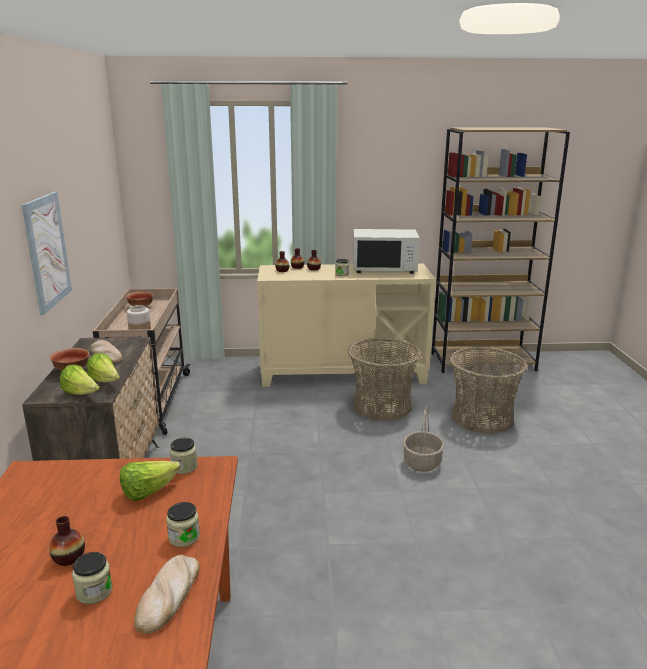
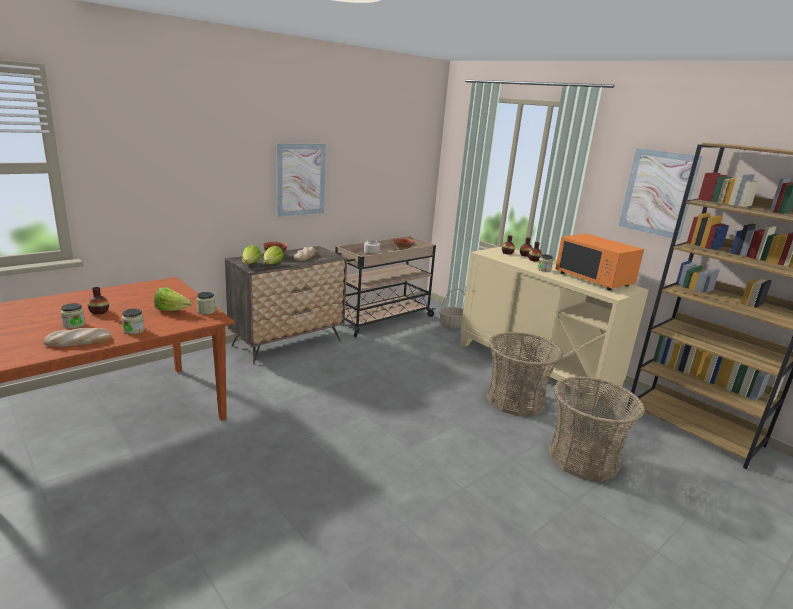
camera: 50 degrees right, 0 degrees up
white microwave [353,229,420,274] -> orange microwave [555,233,644,291]
basket [403,407,444,472] -> basket moved to [439,289,465,329]
none -> picture [619,148,702,240]

